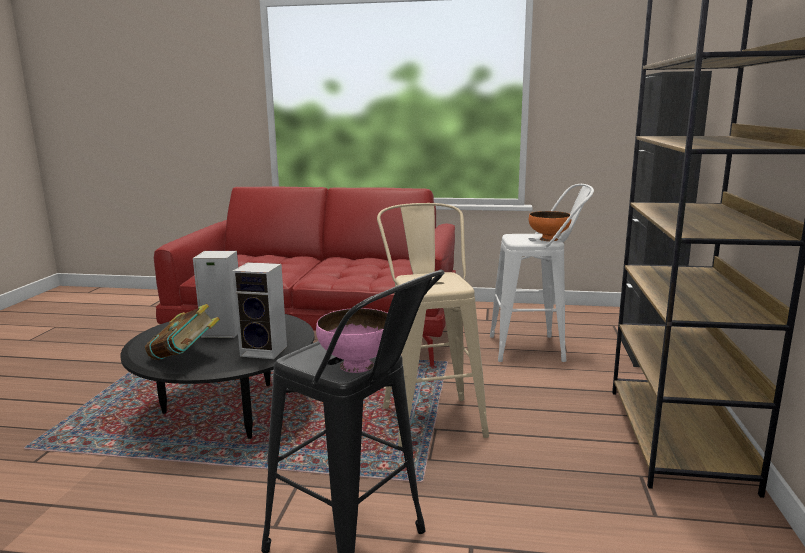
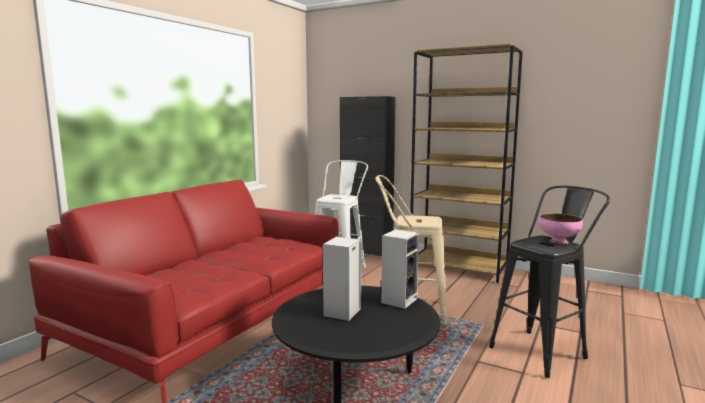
camera: 70 degrees left, 5 degrees down
book [145,304,220,360] -> none
orange bowl [529,211,571,241] -> none

